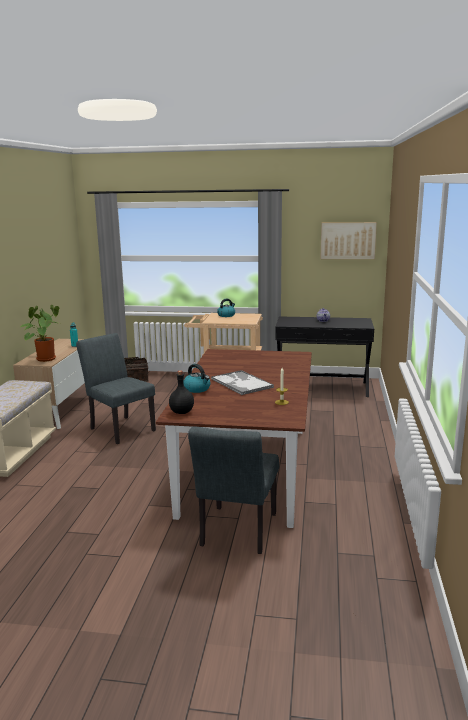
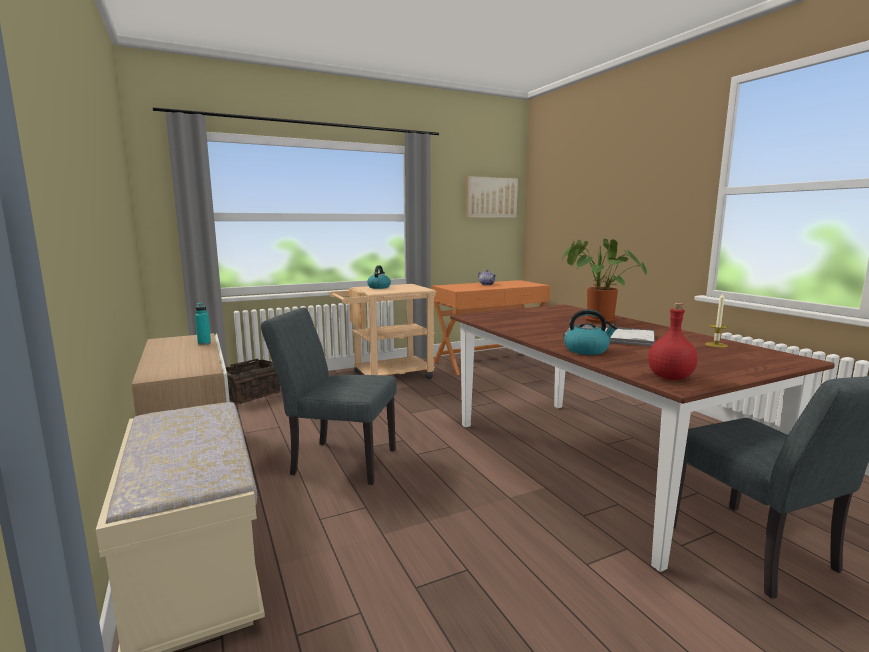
camera: 35 degrees left, 5 degrees down
potted plant [21,305,60,362] -> potted plant moved to [562,238,647,323]
black bottle [169,370,194,414] -> red bottle [648,303,698,380]
black console table [275,316,374,397] -> orange console table [432,280,550,375]

